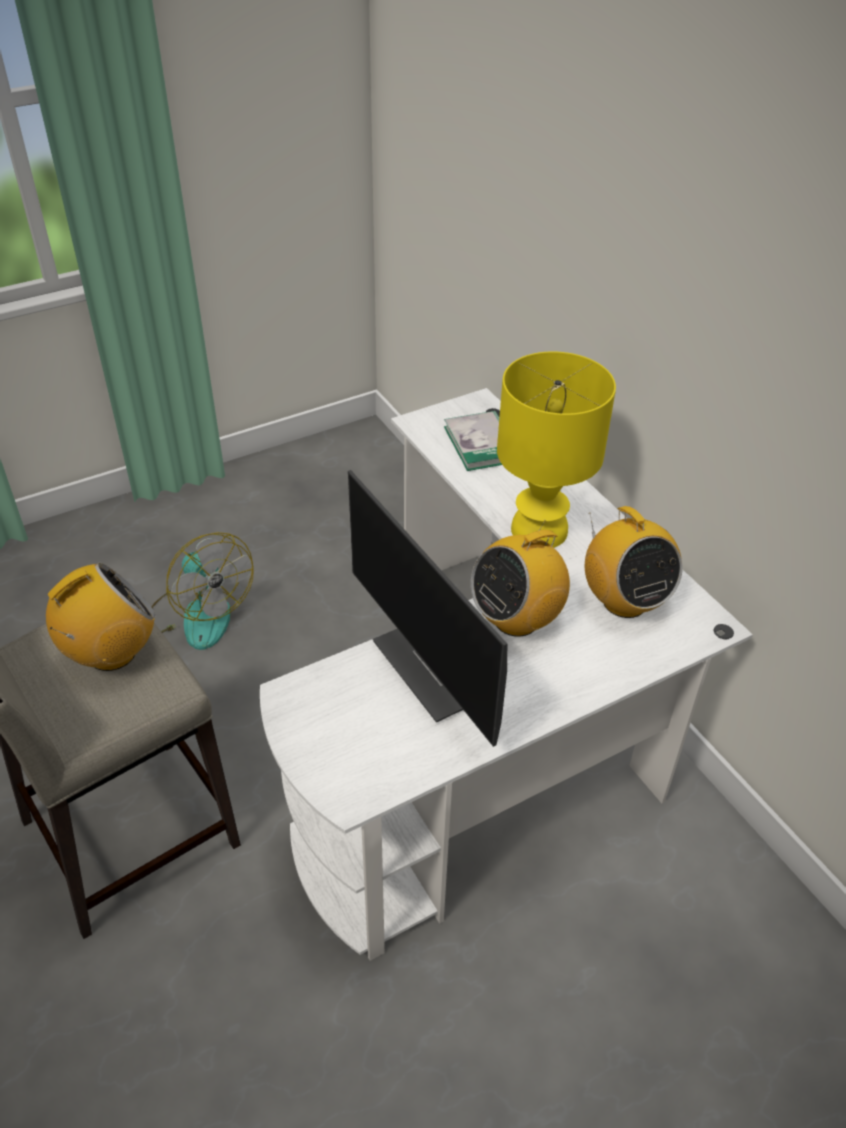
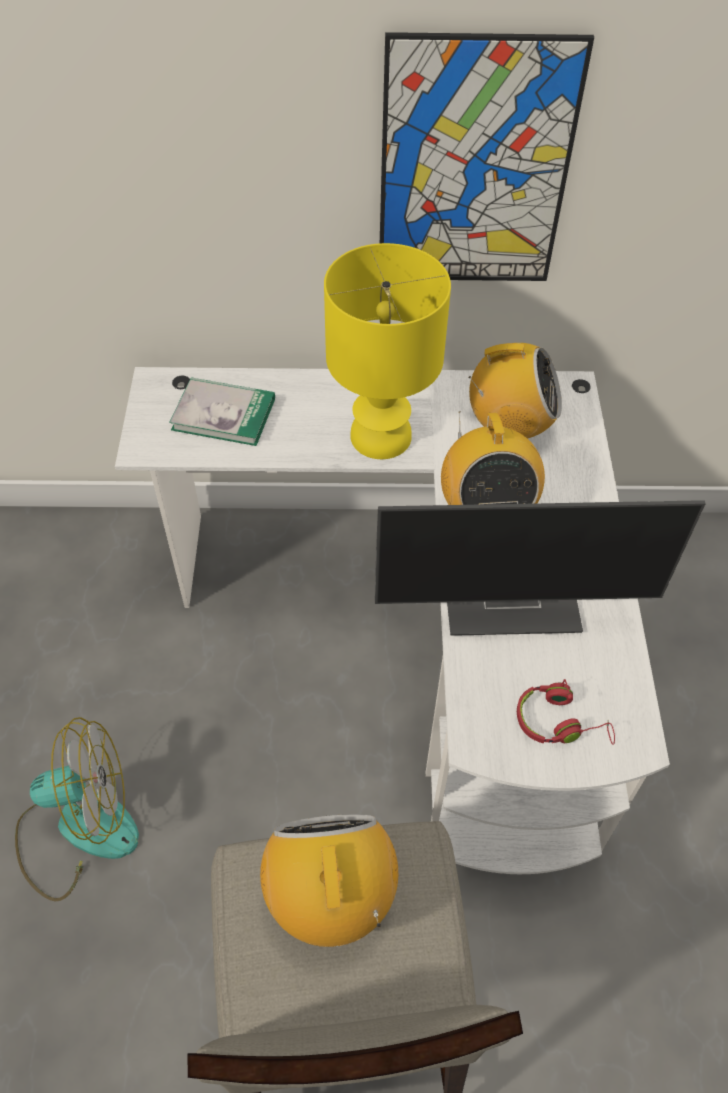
camera: 60 degrees left, 10 degrees up
none -> picture [380,32,594,281]
none -> red headphones [517,679,615,745]

